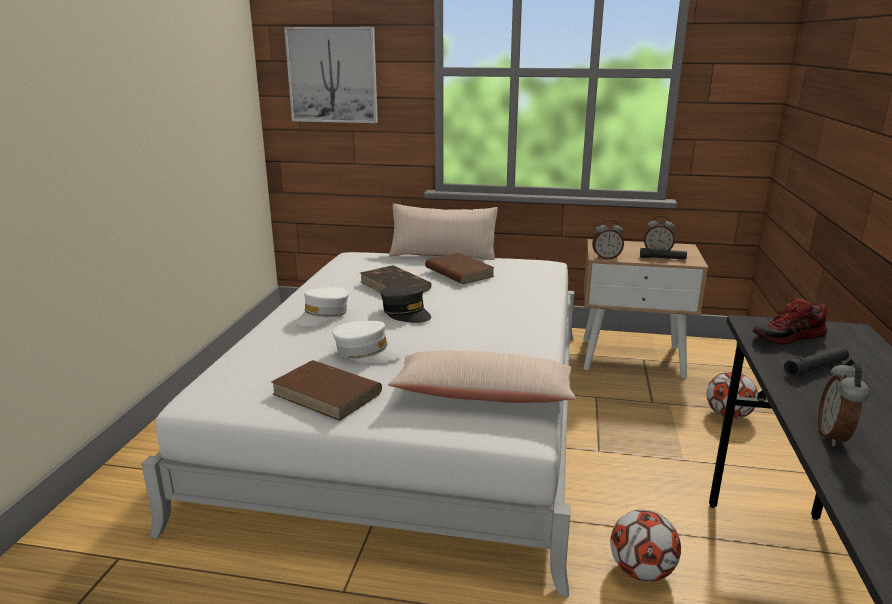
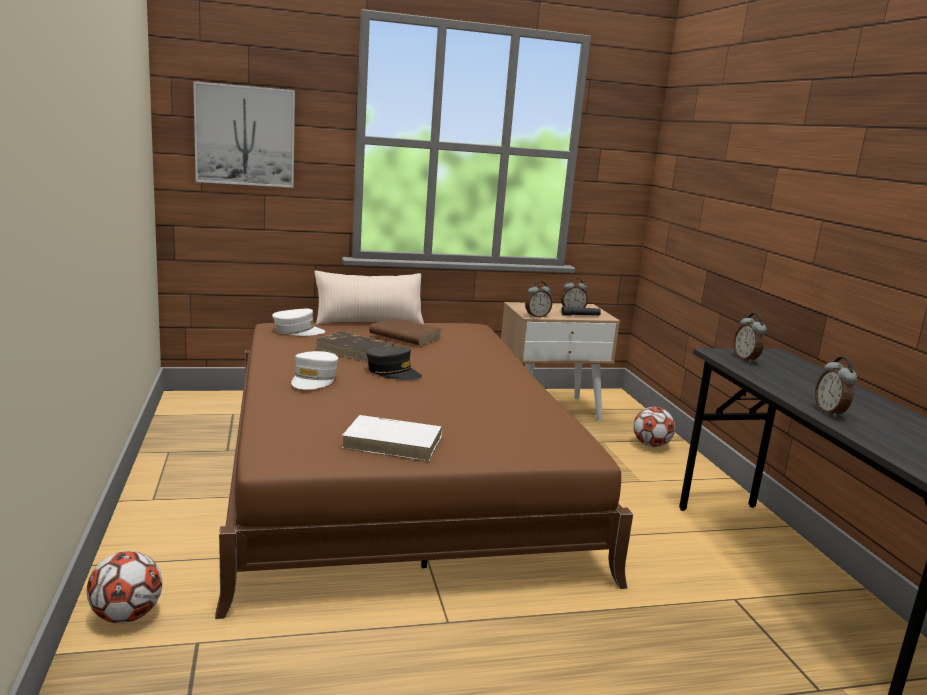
camera: 25 degrees left, 5 degrees down
white bed [142,252,574,597] -> brown bed [215,323,633,619]
brown book [272,360,382,421] -> white book [342,415,442,461]
white cap [332,321,402,363] -> white cap moved to [272,309,325,336]
beige pillow [388,350,576,403] -> none
football [610,510,681,582] -> football moved to [87,551,162,623]
shoe [753,298,827,345] -> alarm clock [733,313,767,363]
black flashlight [784,347,849,378] -> none

